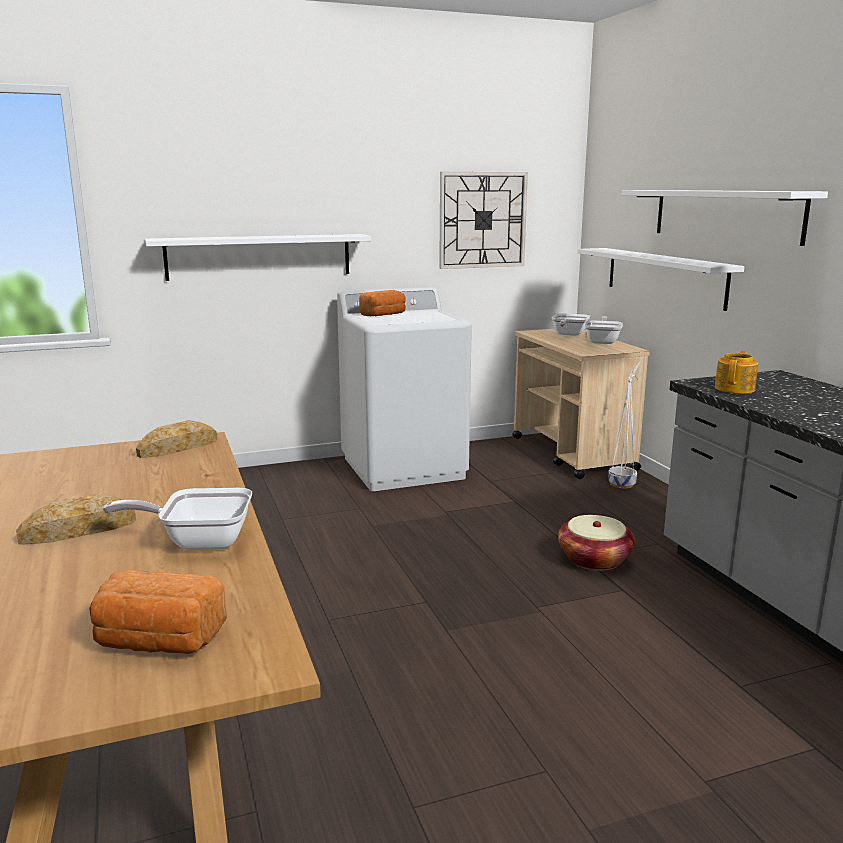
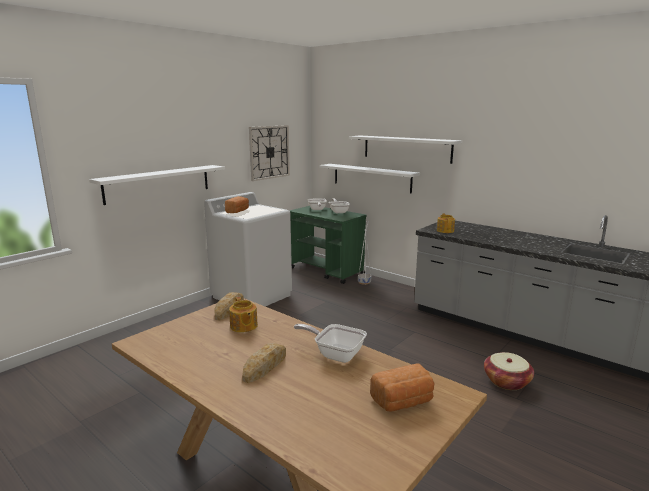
camera: 30 degrees left, 0 degrees up
frying pan [103,488,252,550] -> frying pan turned 60 degrees clockwise [294,324,367,363]
beige cart [512,329,650,479] -> green cart [289,206,367,284]
basket [558,515,635,571] -> basket moved to [484,352,534,390]
none -> teapot [229,297,258,333]

